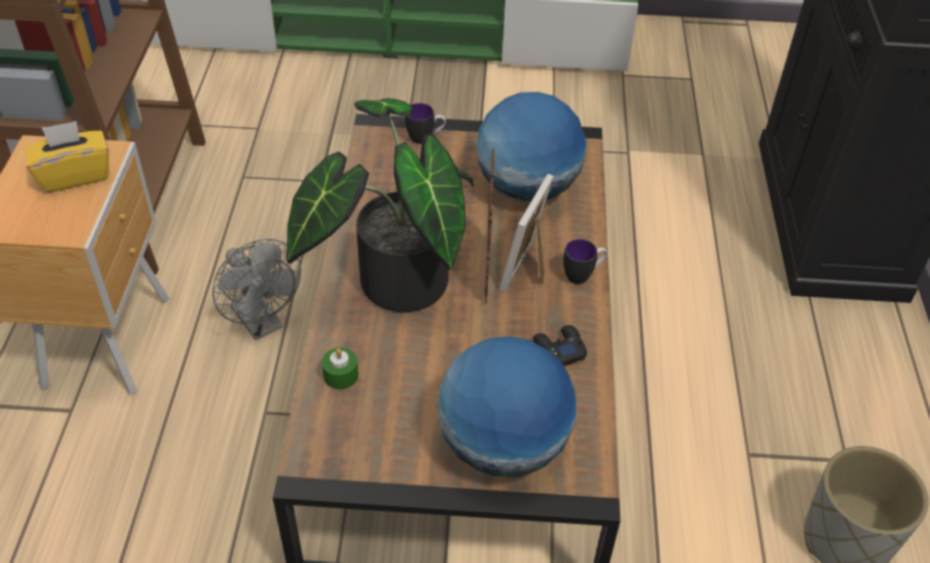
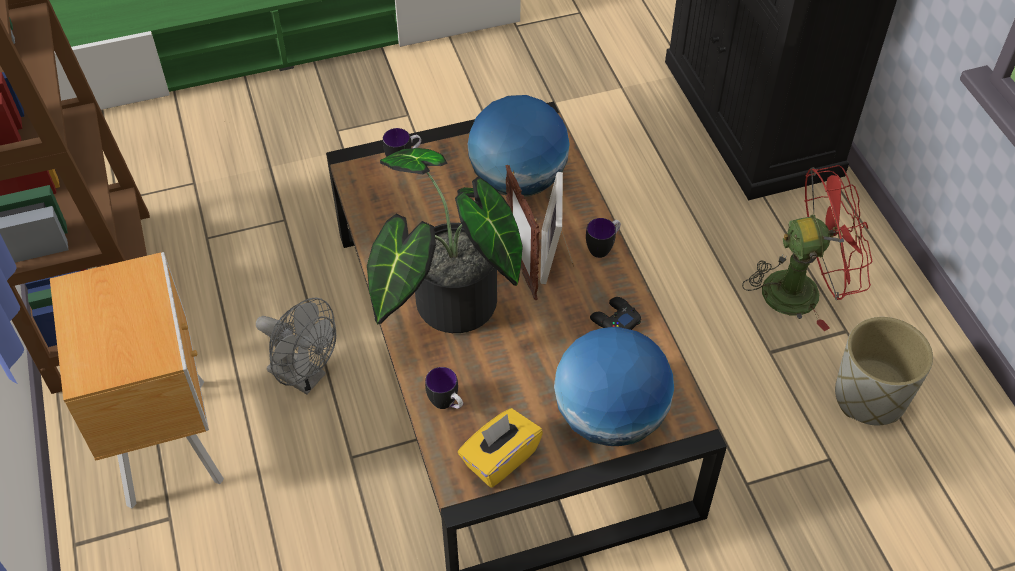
camera: 20 degrees left, 5 degrees up
yellow tissue box [26,121,109,193] -> yellow tissue box moved to [458,408,543,488]
green candle [322,347,358,390] -> mug [425,367,463,409]
none -> red fan [742,165,873,331]

